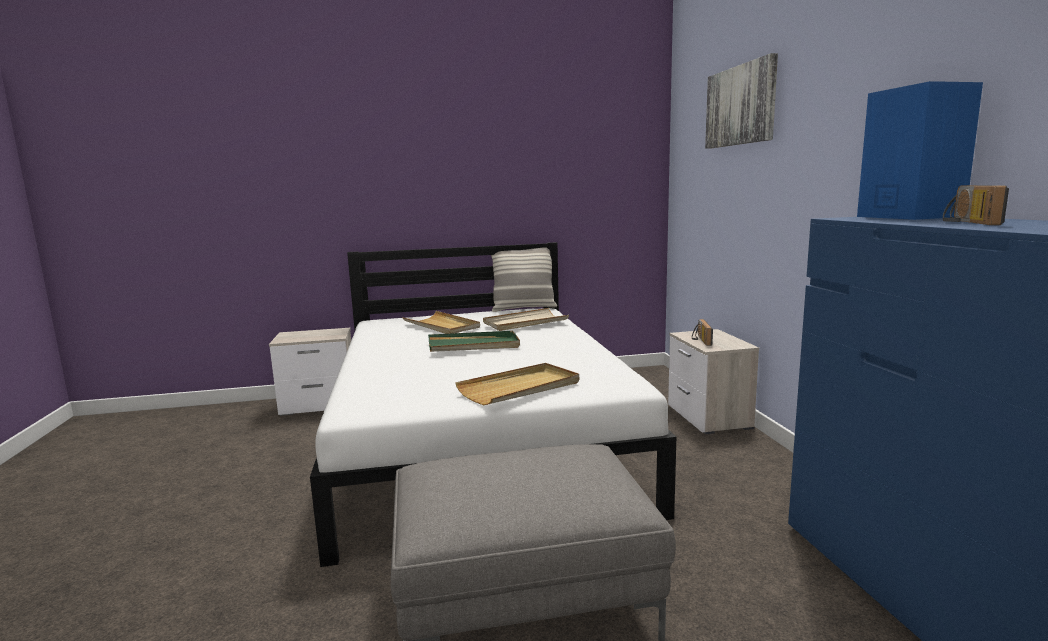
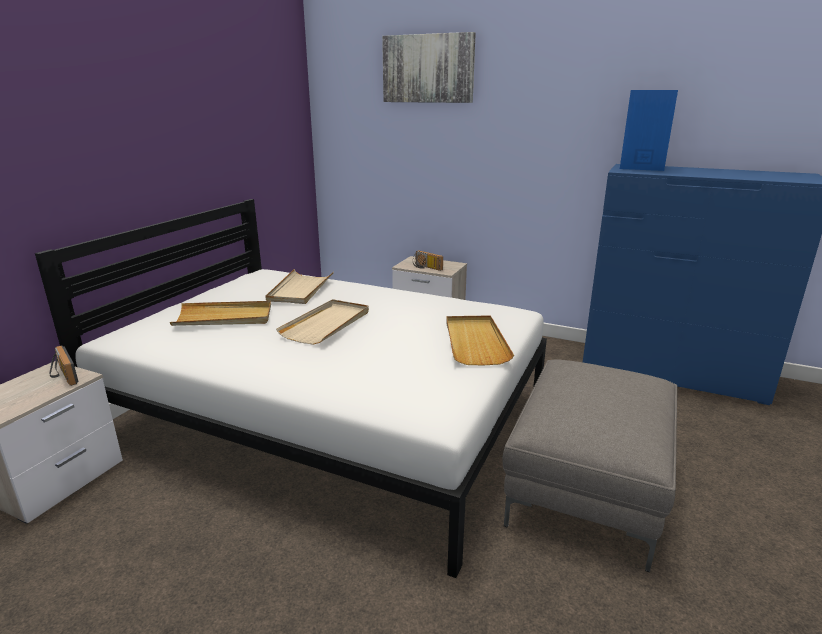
camera: 55 degrees left, 10 degrees up
green tray [428,331,520,352] -> beige tray [276,299,369,345]
pillow [491,247,557,312] -> none
radio [943,185,1009,225] -> radio moved to [49,345,79,386]

